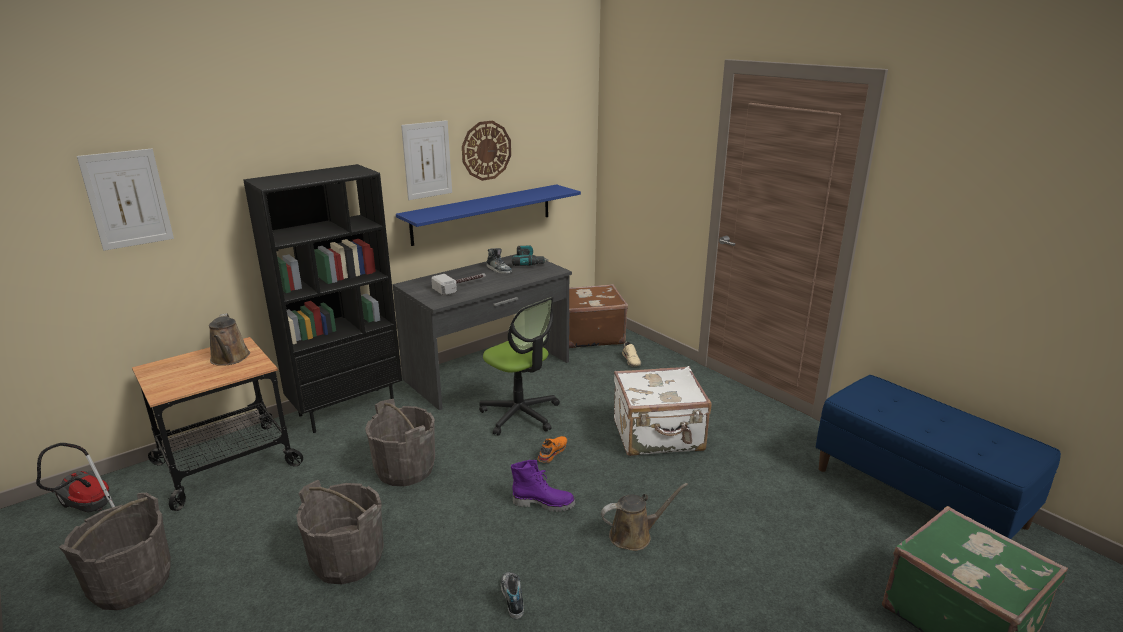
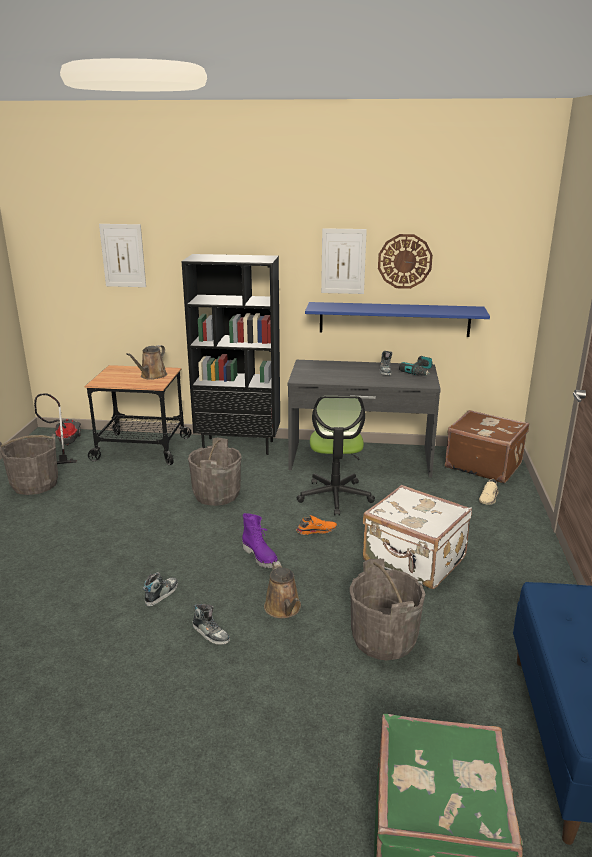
camera: 45 degrees right, 0 degrees up
grey bucket [296,480,384,584] -> grey bucket moved to [350,559,425,660]
hammer [431,274,486,296] -> none
brown watering can [601,483,688,551] -> brown watering can turned 45 degrees clockwise [264,561,301,618]
none -> shoe [193,604,230,645]

